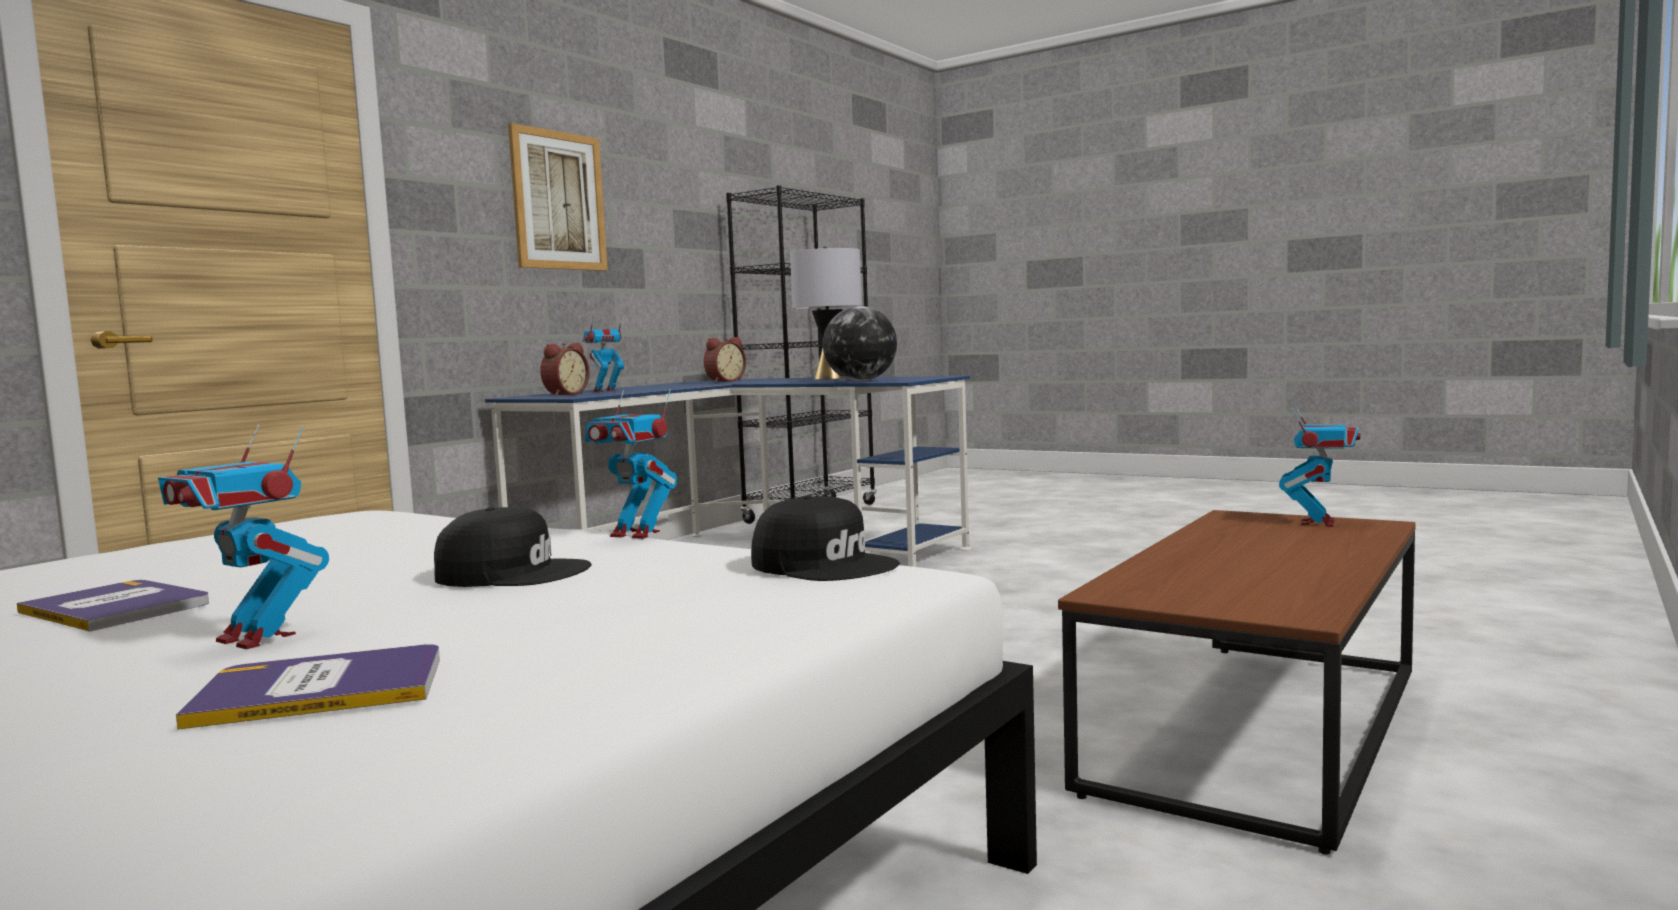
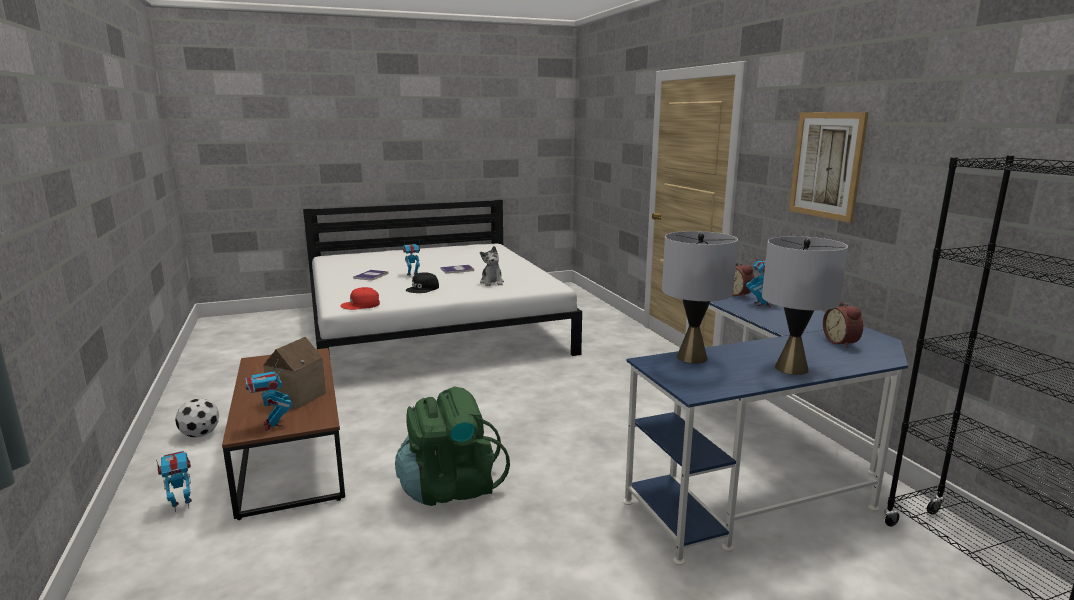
camera: 125 degrees right, 10 degrees up
toy robot [585,389,677,539] -> toy robot moved to [156,451,192,512]
black cap [751,496,900,581] -> red cap [340,287,380,310]
globe [823,306,897,381] -> grey table lamp [662,231,738,364]
none -> football [175,398,219,438]
none -> toy house [263,337,326,409]
none -> green backpack [395,387,510,506]
none -> plush toy [480,246,504,286]

